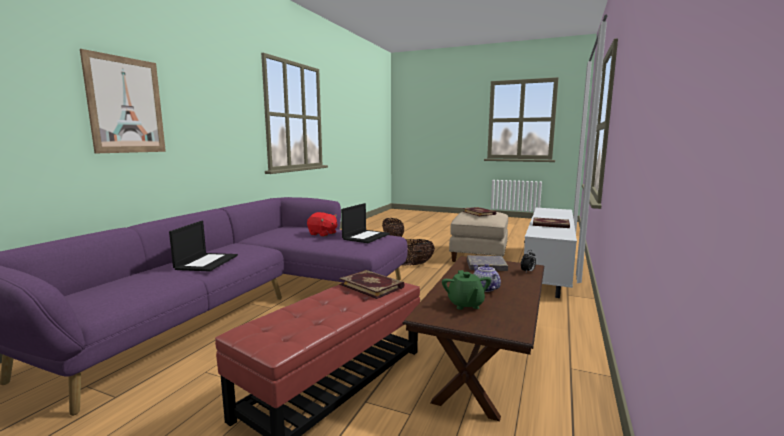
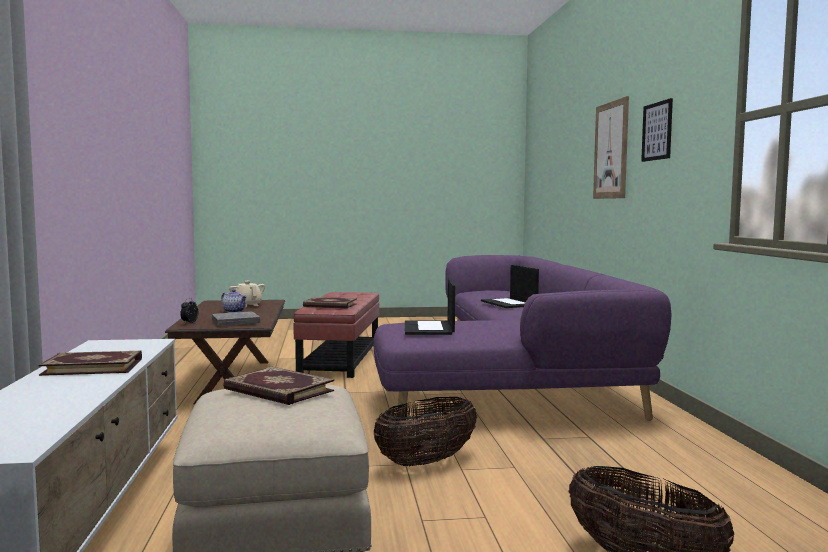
camera: 150 degrees right, 5 degrees down
red plush toy [307,212,337,237] -> none
green teapot [442,270,491,310] -> beige teapot [229,281,265,307]
none -> picture [641,98,673,162]

